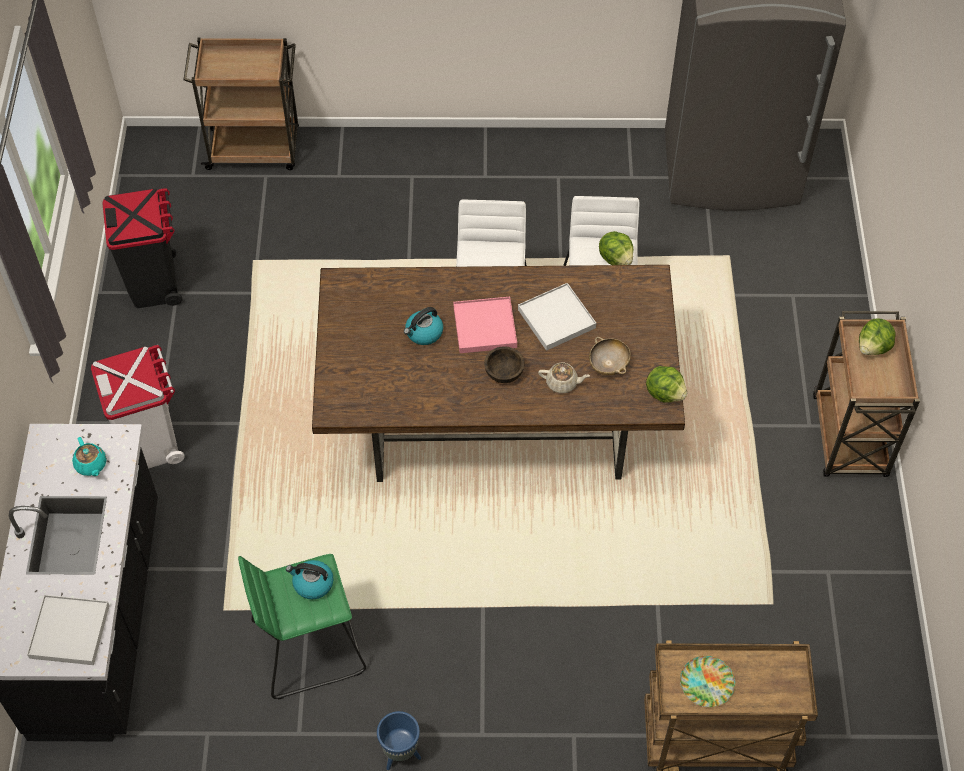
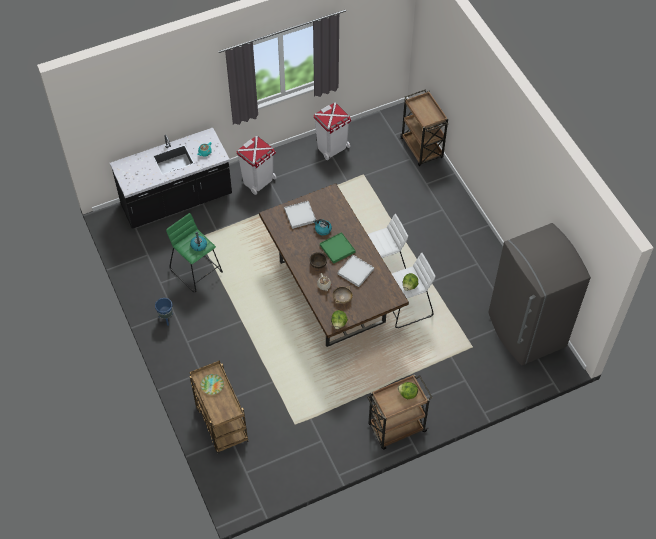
camera: 65 degrees right, 0 degrees up
white tray [27,595,110,665] -> white tray moved to [284,201,316,229]
black trash can [102,188,182,308] -> white trash can [314,103,351,160]
pink tray [453,297,517,353] -> green tray [320,232,355,264]

